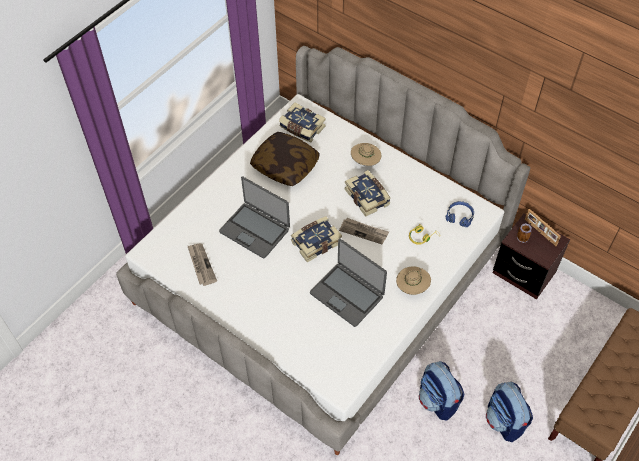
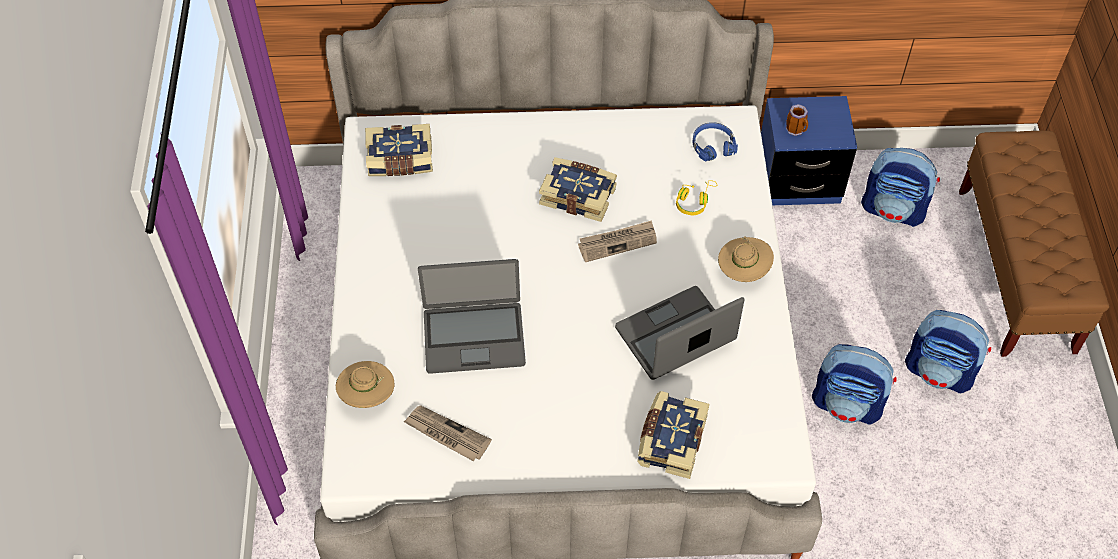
camera: 40 degrees left, 0 degrees up
pillow [250,132,320,186] -> none
book [291,216,342,262] -> book moved to [637,391,709,479]
laptop [310,239,387,327] -> laptop turned 150 degrees clockwise [615,286,744,380]
beige hat [351,143,381,166] -> beige hat moved to [336,361,394,408]
brown nightstand [493,214,570,300] -> blue nightstand [761,96,857,205]
picture frame [525,209,561,246] -> none
none -> backpack [861,148,940,227]

